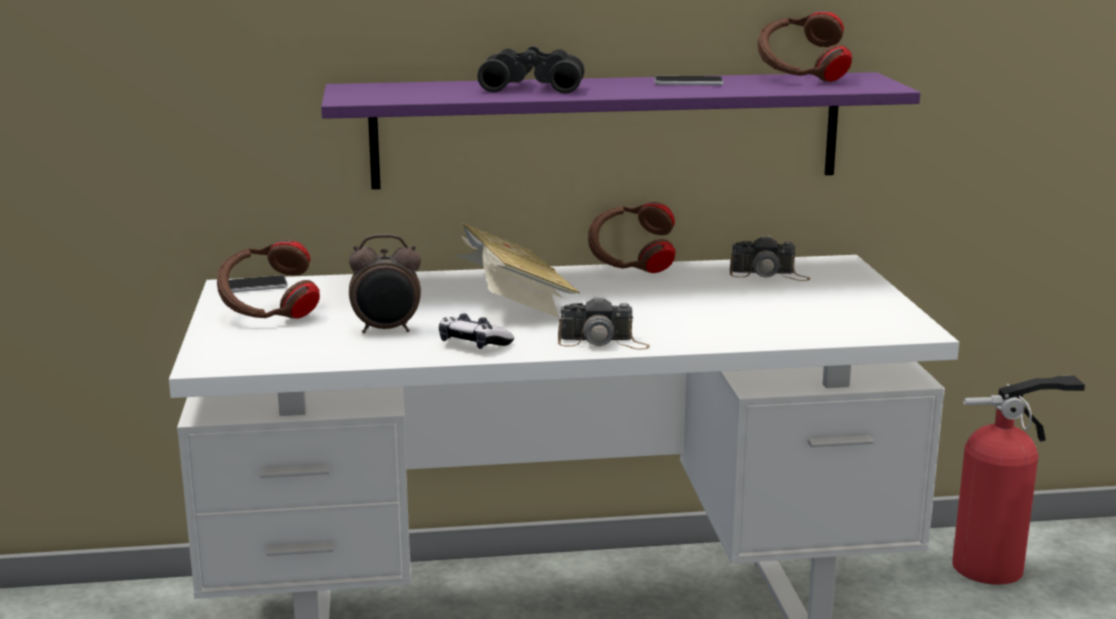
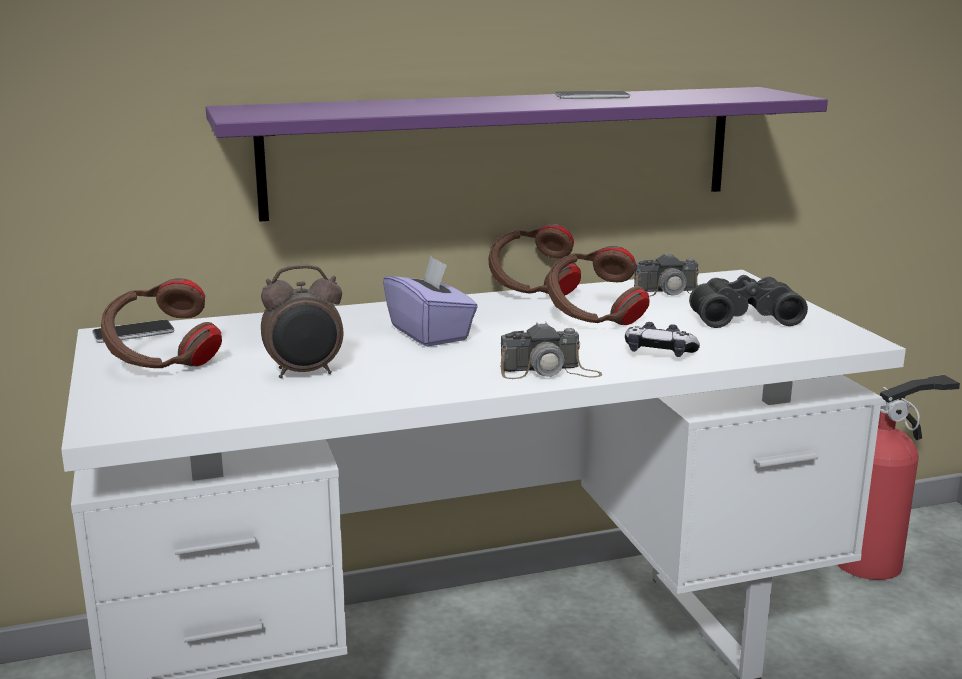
camera: 10 degrees left, 0 degrees up
game controller [439,313,514,349] -> game controller moved to [625,322,700,357]
book [455,223,580,318] -> purple tissue box [383,256,478,347]
black binoculars [477,46,584,94] -> black binoculars moved to [689,275,808,328]
brown headphones [757,11,852,82] -> brown headphones moved to [547,246,650,325]

